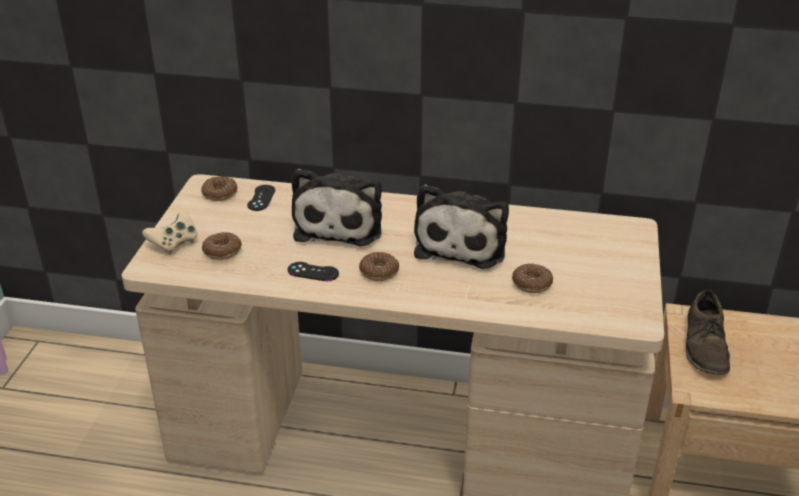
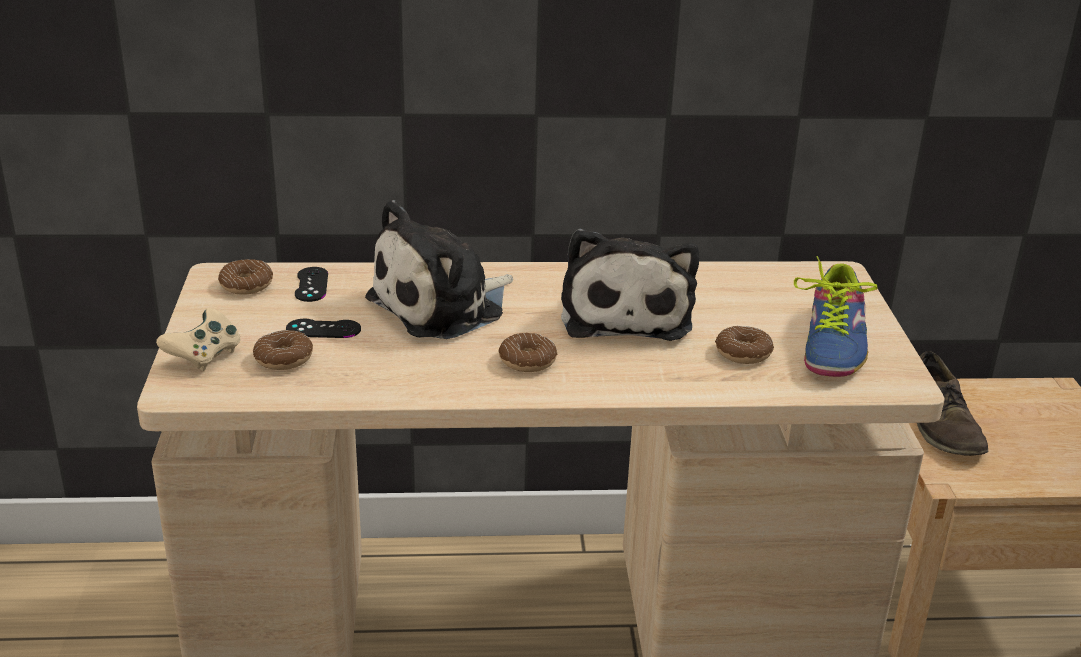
camera: 15 degrees left, 5 degrees down
black game controller [288,262,339,281] -> black game controller moved to [286,319,361,338]
plush toy [292,169,382,246] -> plush toy turned 60 degrees clockwise [365,200,513,339]
none -> shoe [794,256,877,377]

